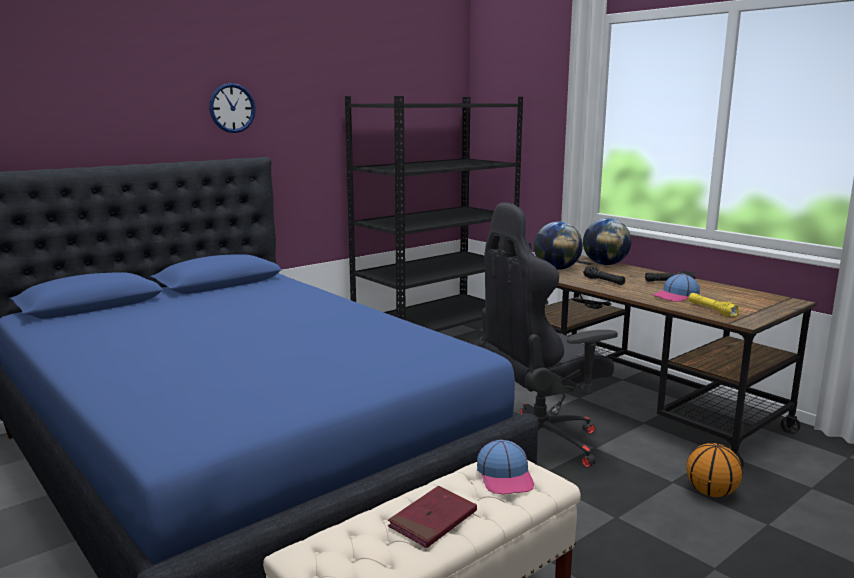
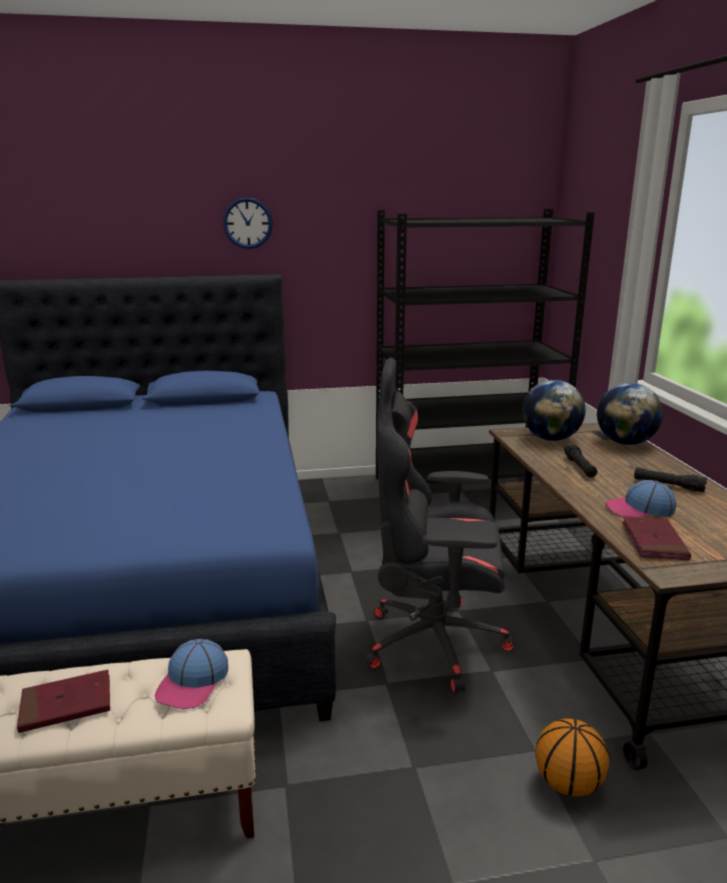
camera: 30 degrees right, 5 degrees up
yellow flashlight [689,293,740,317] -> red book [622,516,691,560]

